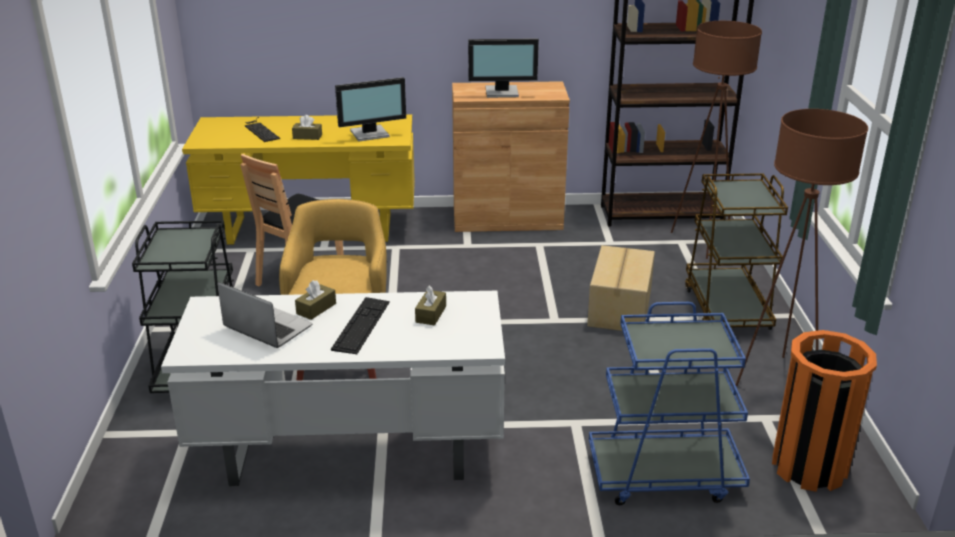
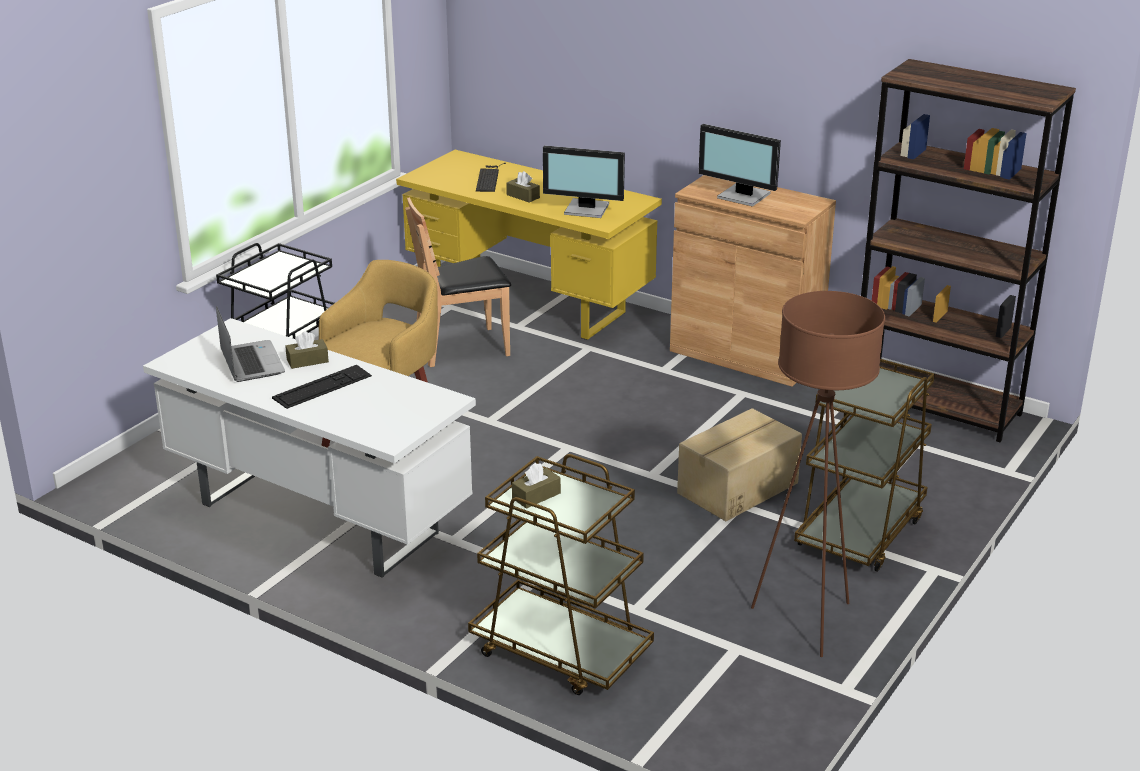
camera: 35 degrees right, 0 degrees up
brown tissue box [415,286,446,326] -> brown tissue box moved to [512,463,561,509]
blue cart [589,302,750,505] -> brown cart [468,454,654,695]
brown floor lamp [671,21,762,259] -> none
orange trash can [772,330,877,492] -> none

